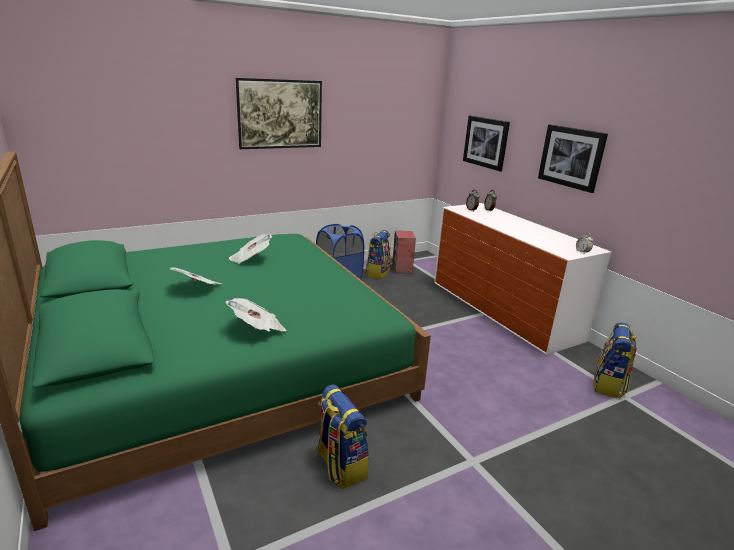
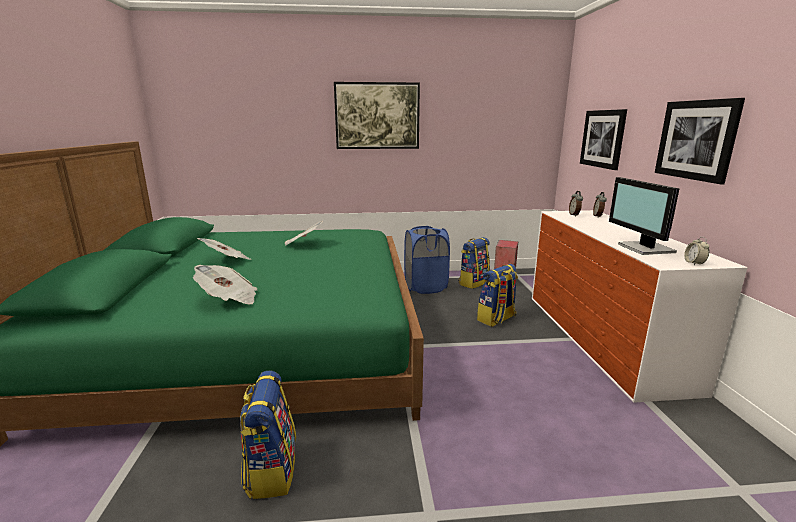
camera: 25 degrees right, 5 degrees down
backpack [593,322,637,398] -> backpack moved to [477,264,518,327]
none -> monitor [609,177,680,255]

